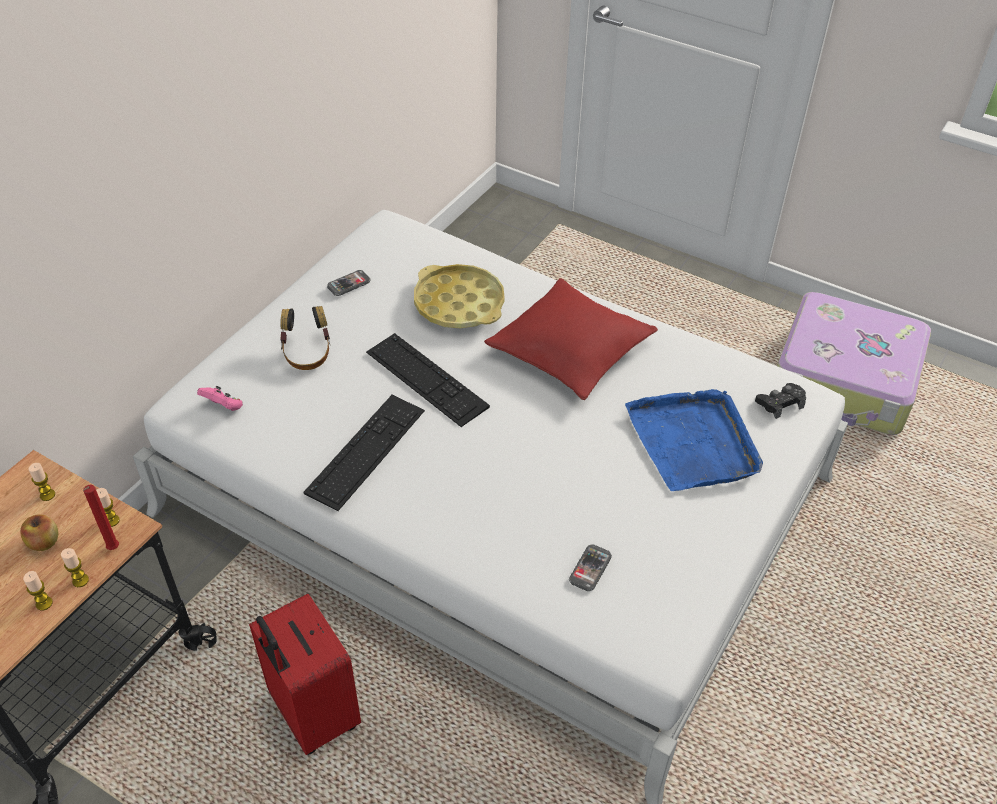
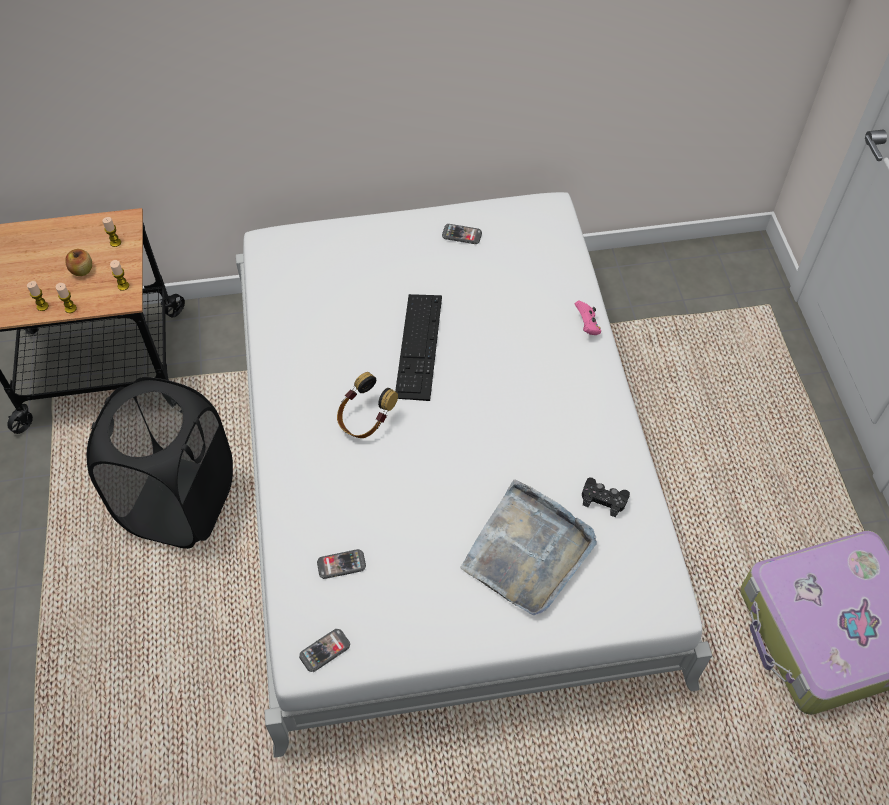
camera: 50 degrees right, 10 degrees up
red candle [83,485,119,550] -> none
pink game controller [197,386,243,411] -> pink game controller moved to [575,300,601,335]
red suitcase [249,594,361,755] -> black laundry basket [87,377,233,549]
headphones [280,306,330,370] -> headphones moved to [337,372,398,438]
keyboard [304,395,425,511] -> none
yellow tray [414,264,505,328] -> none
red pillow [484,278,658,400] -> none
blue tray [625,389,763,491] -> grey tray [460,479,597,615]
black game controller [755,383,806,419] -> black game controller moved to [582,478,630,517]
none -> phone [299,629,350,672]

